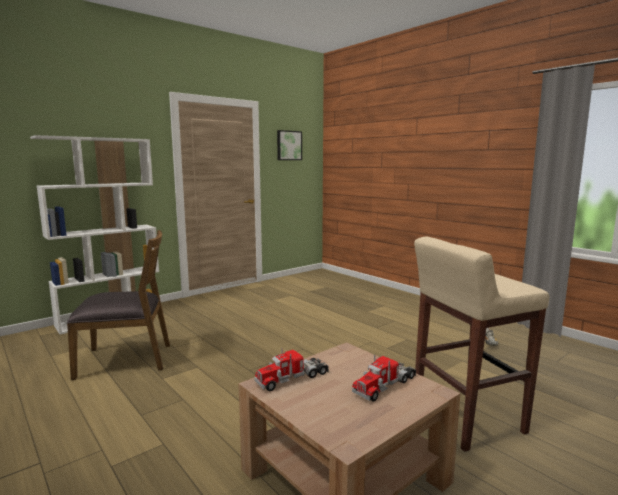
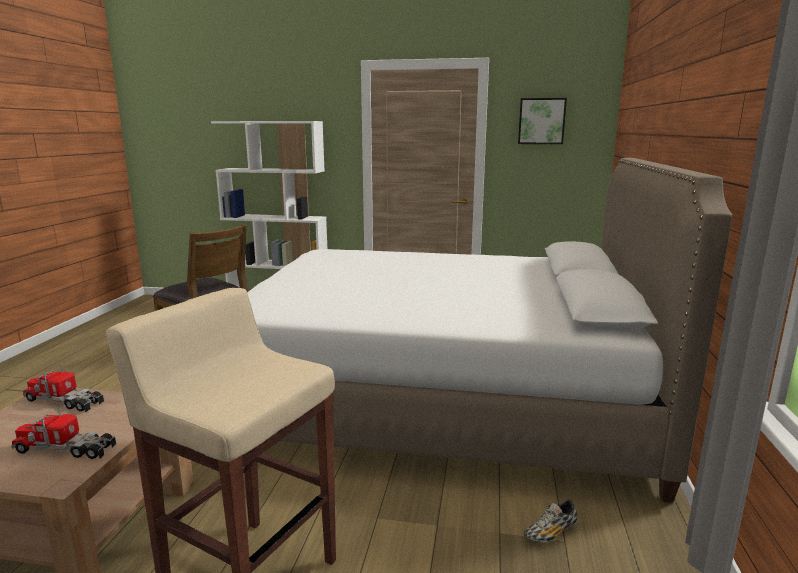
camera: 50 degrees right, 5 degrees up
none -> white bed [247,158,732,503]

